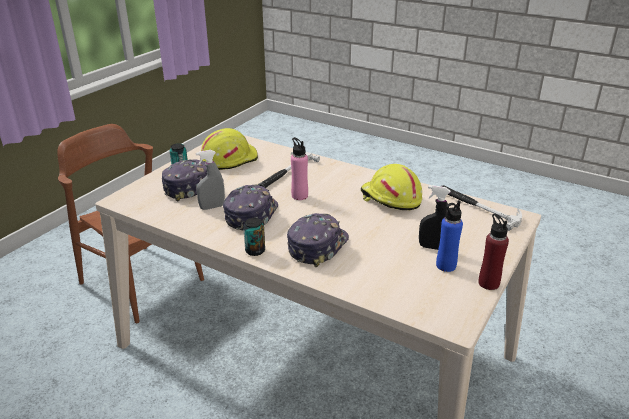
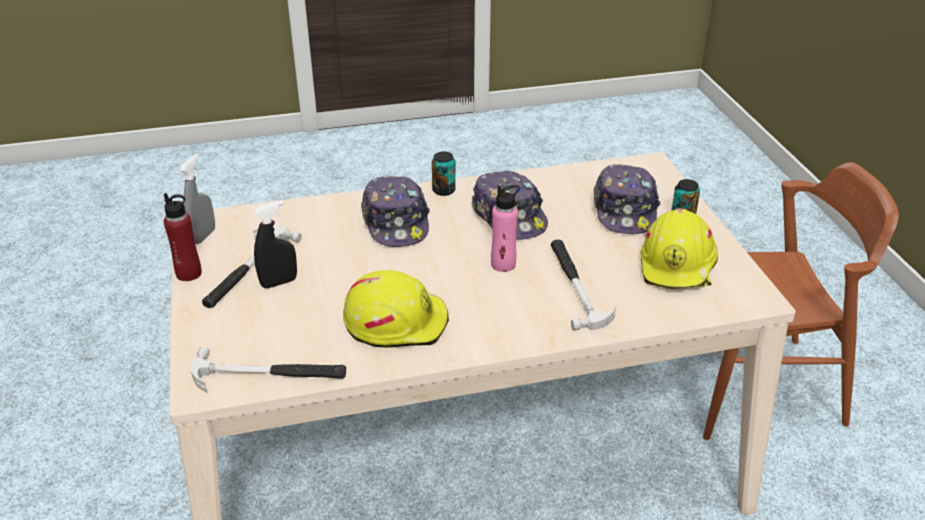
camera: 135 degrees right, 5 degrees up
grey spray bottle [196,150,225,210] -> grey spray bottle moved to [180,154,215,244]
blue bottle [436,200,463,272] -> hammer [202,226,302,308]

